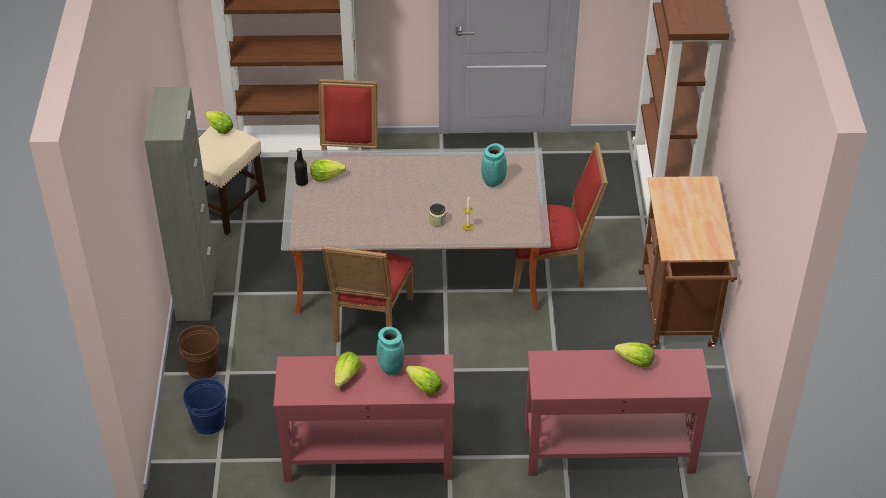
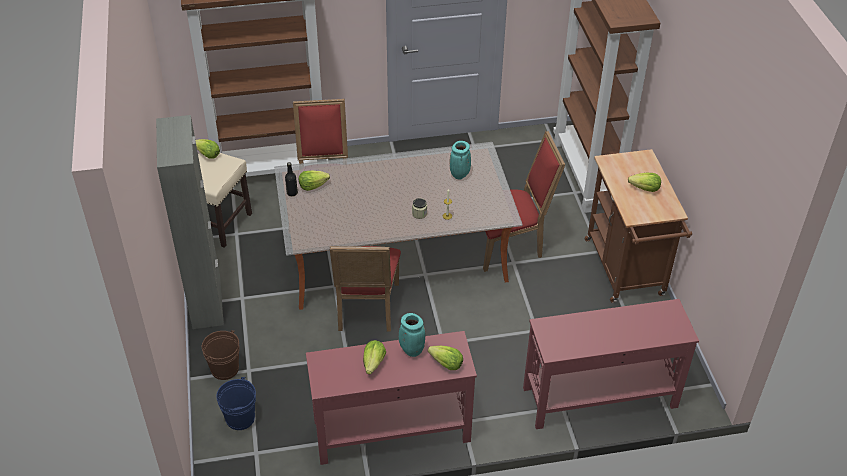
camera: 10 degrees left, 0 degrees up
lettuce [614,342,654,367] -> lettuce moved to [628,173,661,192]

